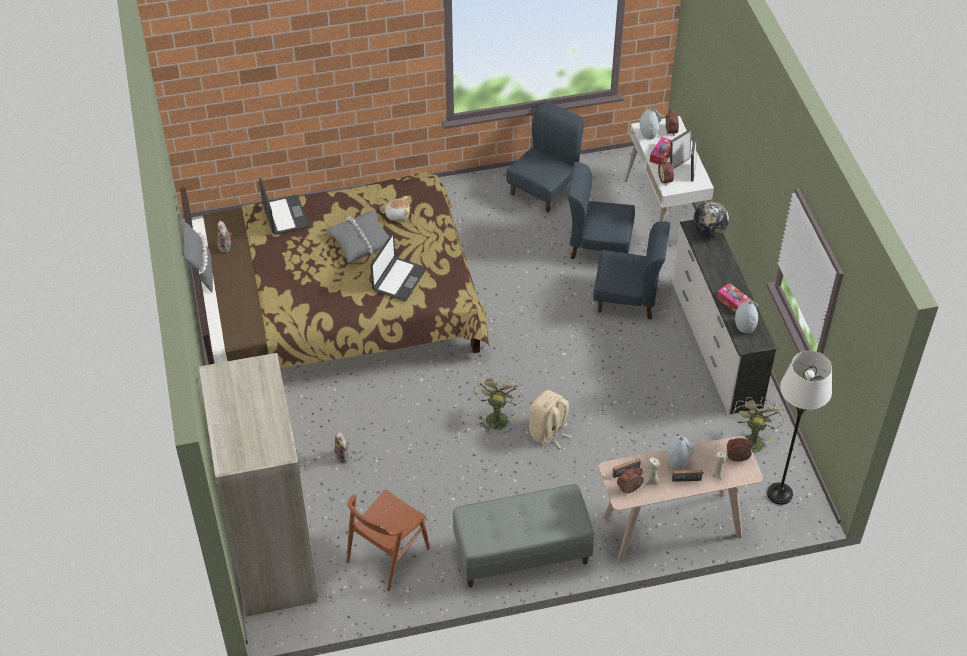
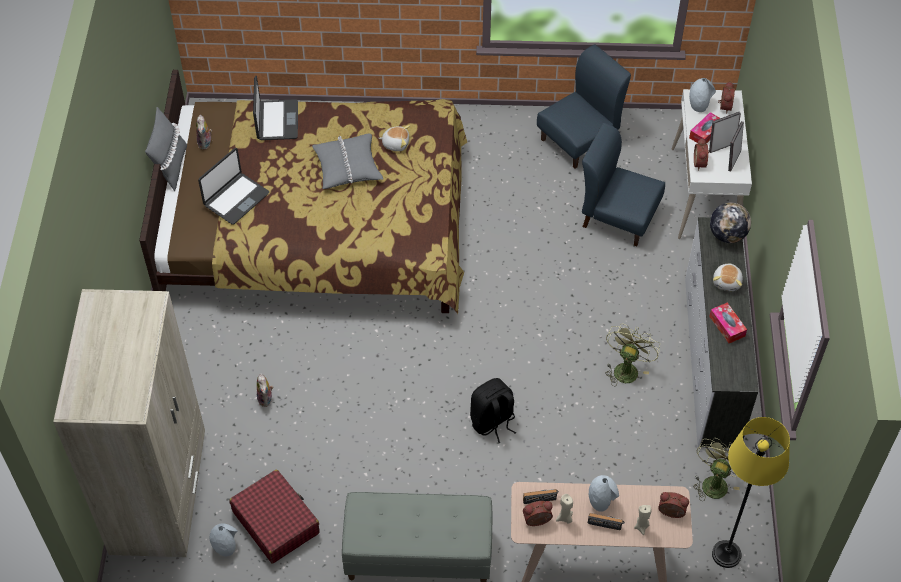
camera: 15 degrees right, 5 degrees up
brown chair [347,489,430,591] -> red suitcase [229,470,320,564]
laptop [371,233,427,301] -> laptop moved to [198,148,269,225]
green fan [474,375,523,434] -> green fan moved to [605,324,660,387]
beige backpack [529,390,572,448] -> black backpack [470,378,516,443]
blue chair [593,221,670,319] -> none
grey vase [735,301,759,333] -> grey vase moved to [210,523,237,556]
white floor lamp [767,351,832,505] -> yellow floor lamp [712,417,790,568]
none -> plush toy [713,263,743,291]

